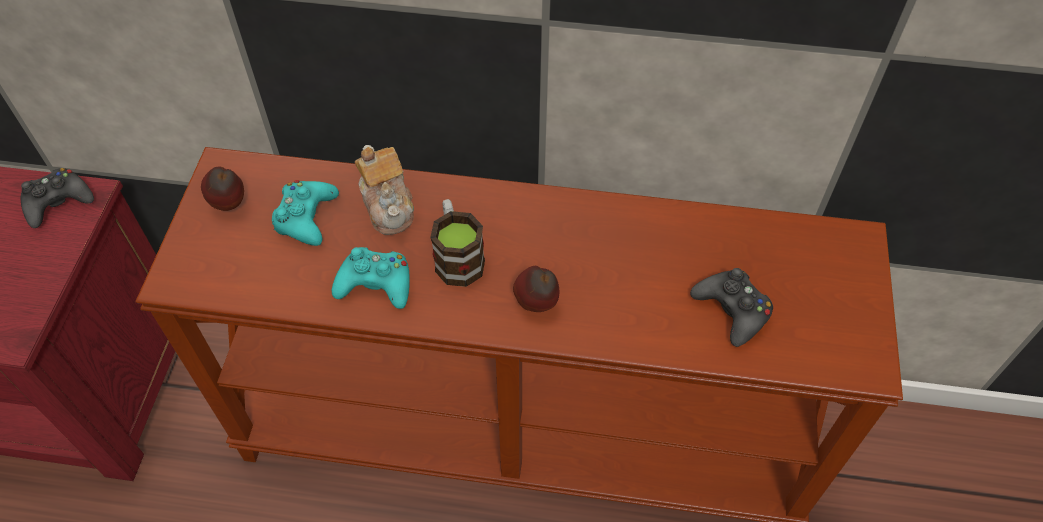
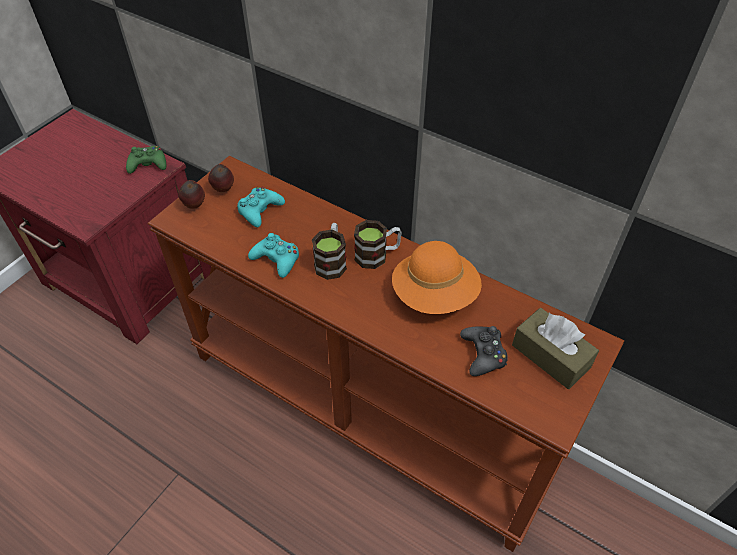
camera: 25 degrees right, 5 degrees down
black game controller [21,168,94,228] -> green game controller [126,146,167,174]
teapot [355,145,414,235] -> none
apple [513,266,559,312] -> apple moved to [178,180,205,209]
none -> mug [354,220,402,269]
none -> orange hat [392,241,482,314]
none -> brown tissue box [512,308,599,389]

